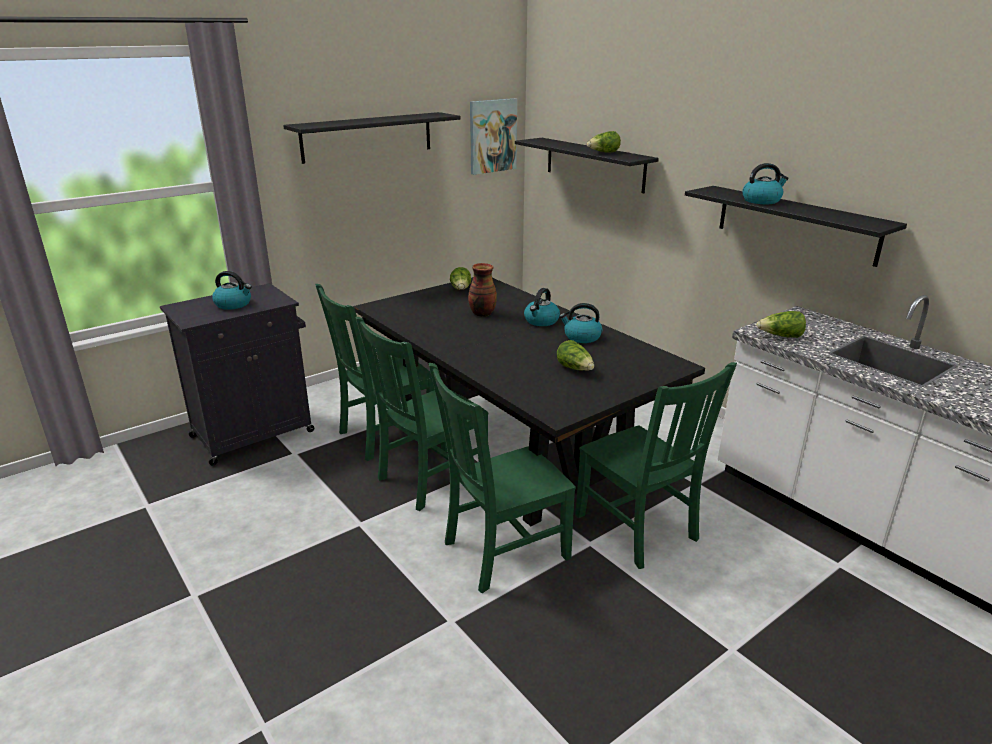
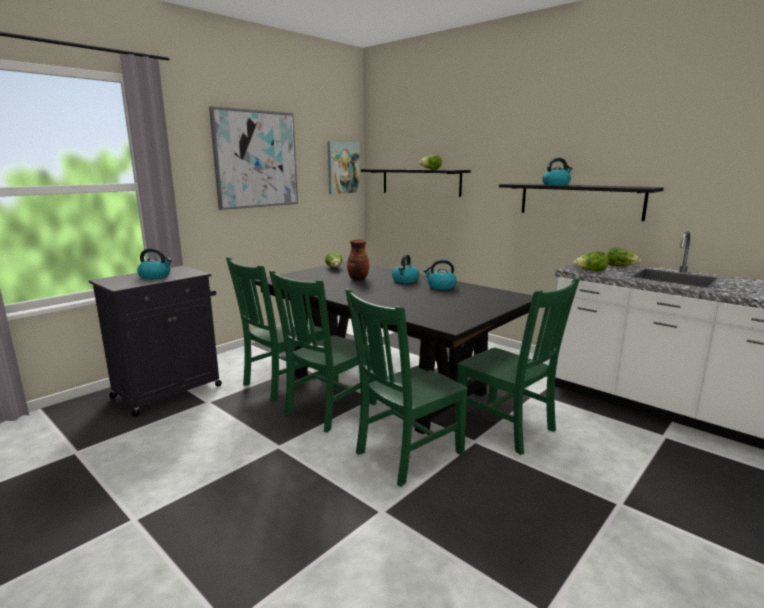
camera: 10 degrees left, 10 degrees down
black shelf [283,112,461,164] -> picture [209,106,298,210]
lettuce [557,340,594,371] -> lettuce moved to [607,247,642,266]

